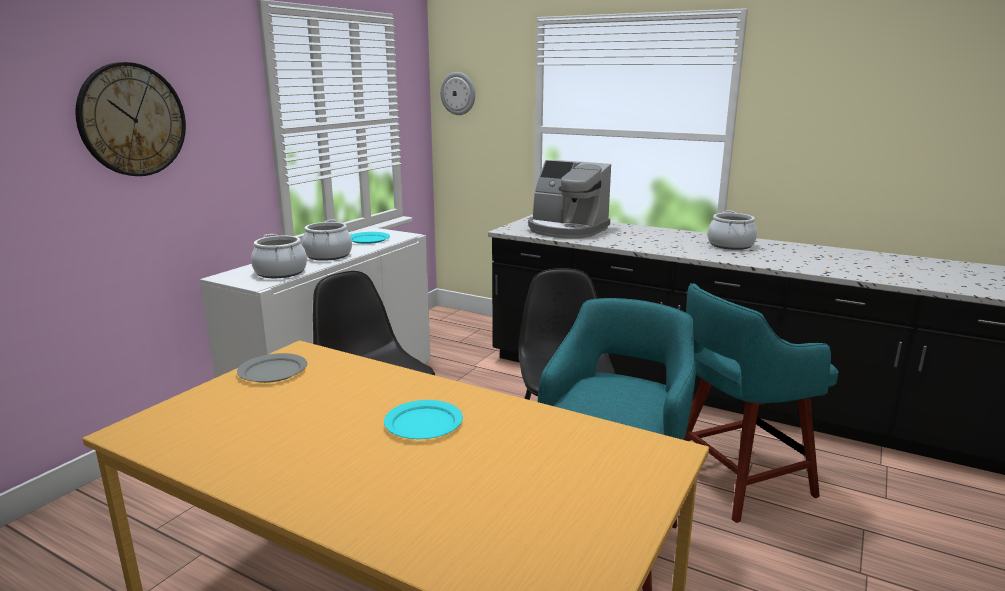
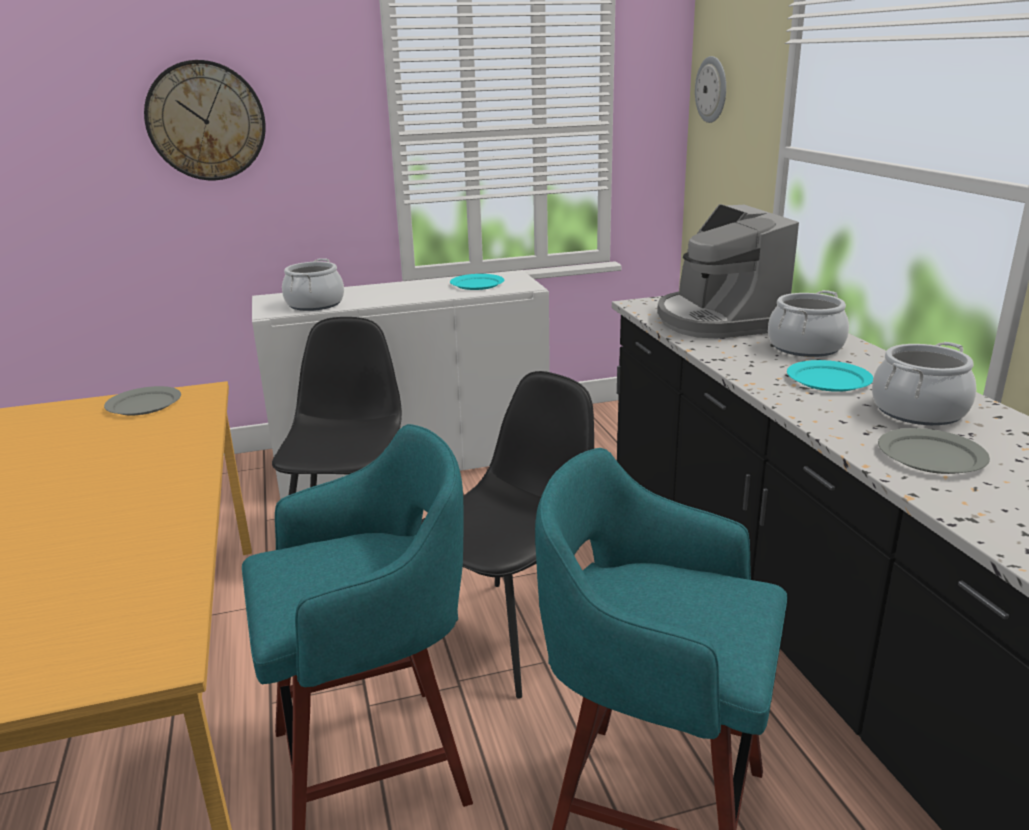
camera: 45 degrees right, 5 degrees up
cooking pot [302,220,352,261] -> cooking pot moved to [768,290,849,357]
turquoise plate [384,400,463,439] -> turquoise plate moved to [787,360,873,392]
none -> grey plate [878,428,990,474]

